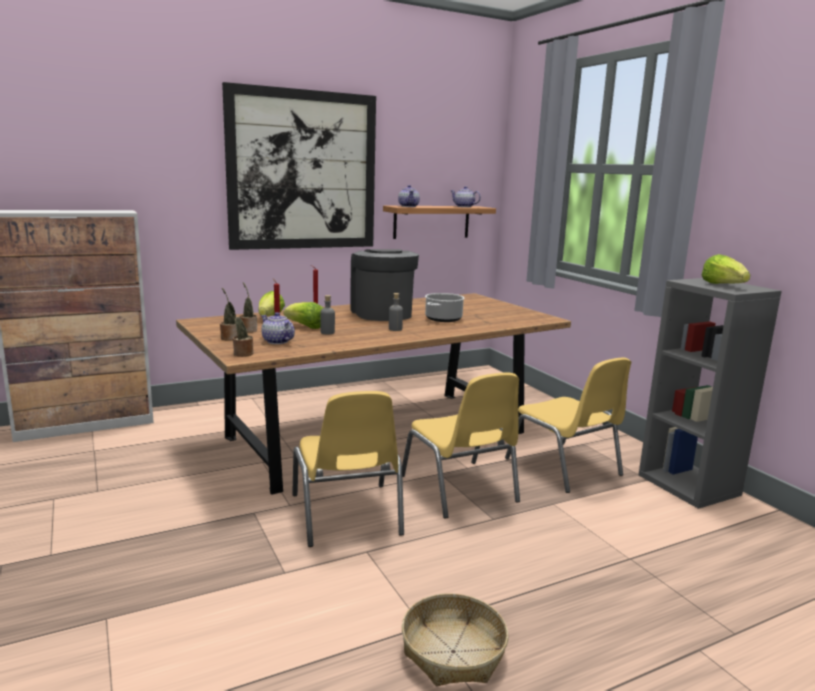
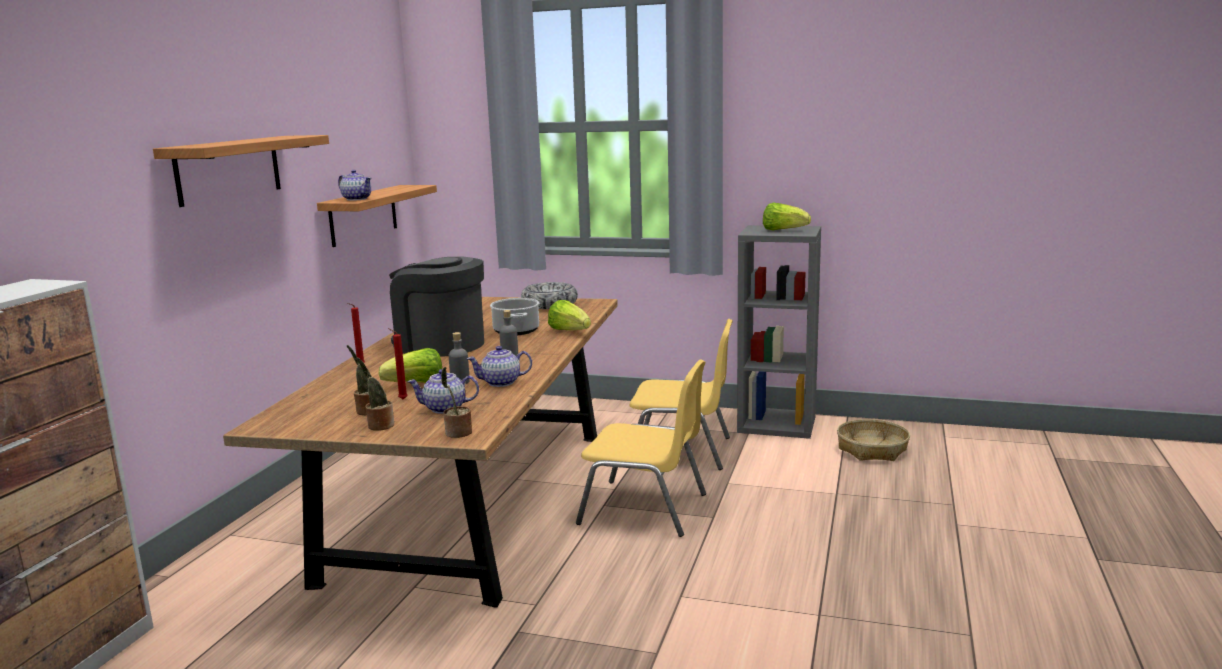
camera: 45 degrees left, 0 degrees up
picture [222,82,376,250] -> shelf [153,135,329,207]
lettuce [258,291,285,316] -> lettuce moved to [548,300,591,330]
yellow chair [292,391,404,547] -> none
basket [402,593,508,686] -> basket moved to [837,419,910,461]
teapot [451,186,481,207] -> teapot moved to [467,346,532,387]
none -> bowl [521,282,578,309]

